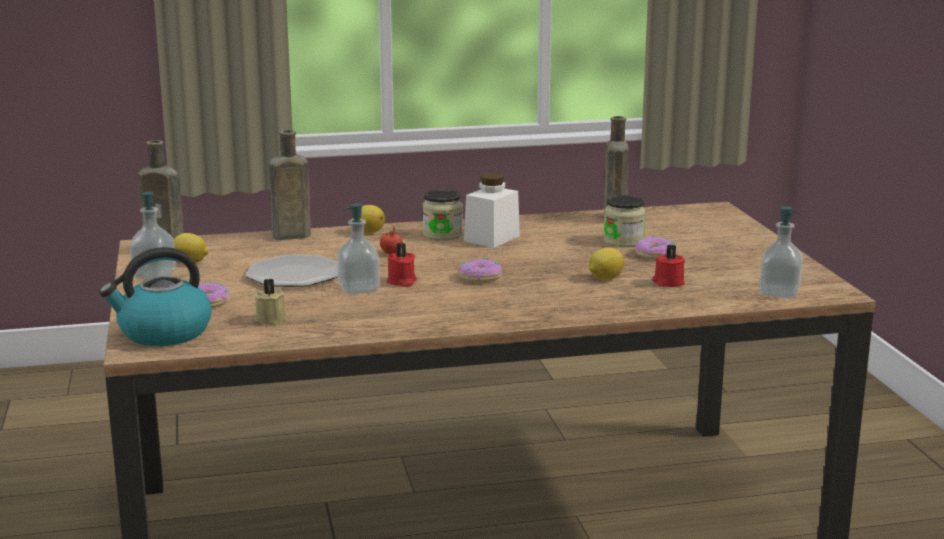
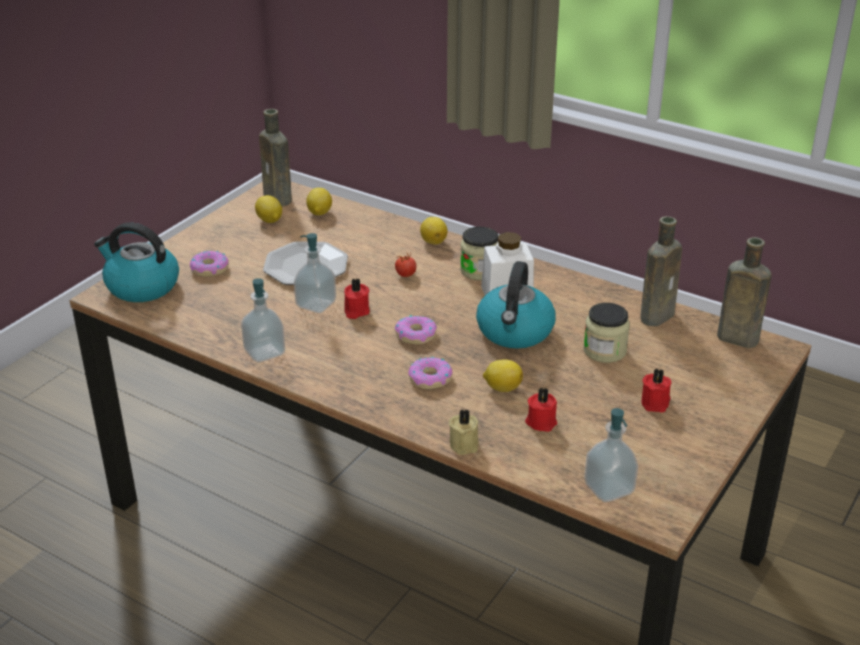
camera: 45 degrees right, 15 degrees up
soap dispenser [130,192,176,279] -> soap dispenser moved to [241,278,285,362]
beige candle [254,279,288,325] -> beige candle moved to [449,408,478,455]
brown bottle [269,130,311,240] -> brown bottle moved to [717,237,772,348]
donut [635,236,674,259] -> donut moved to [408,357,452,389]
none -> lemon [306,188,332,215]
none -> kettle [476,261,556,348]
none -> red candle [641,369,672,412]

